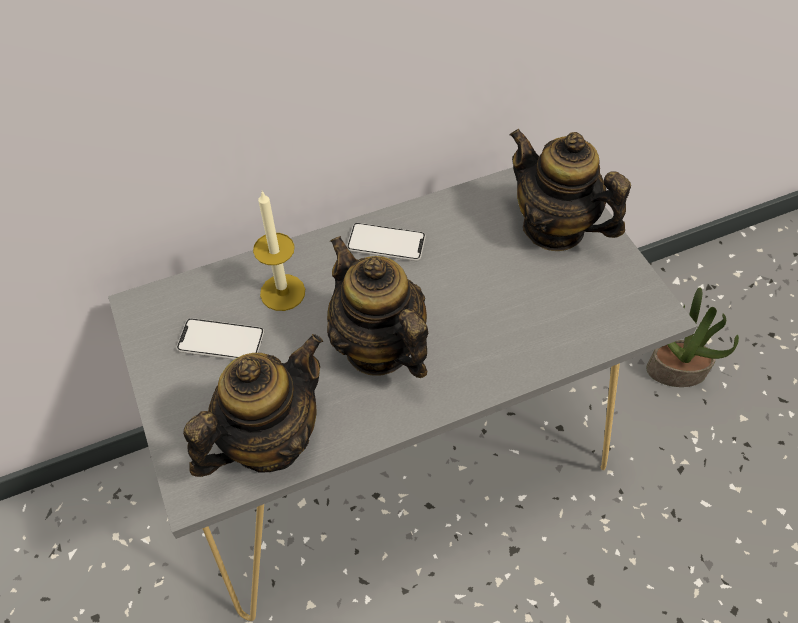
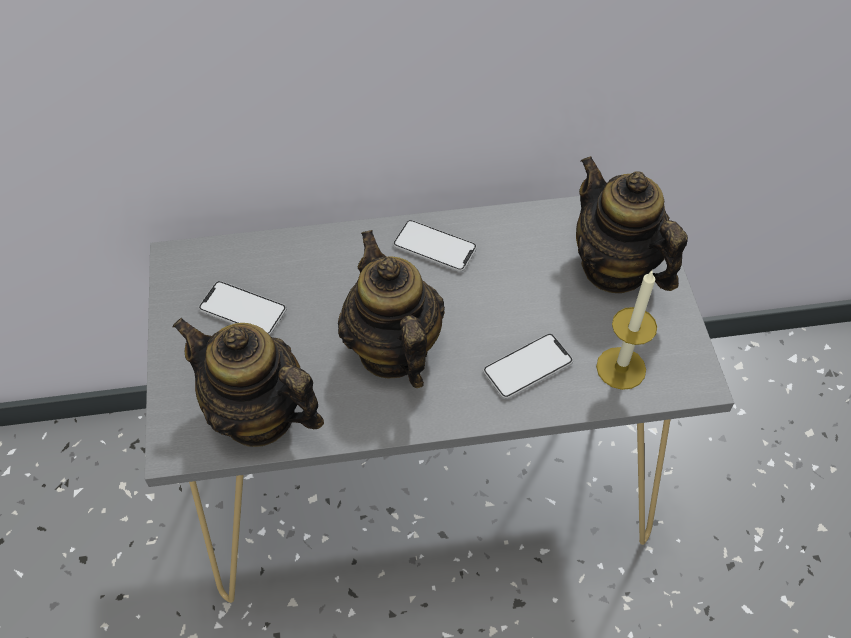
camera: 15 degrees right, 0 degrees up
teapot [183,334,323,477] -> teapot turned 120 degrees counterclockwise [172,318,324,447]
candle [253,191,305,311] -> candle moved to [596,271,657,390]
potted plant [646,288,739,387] -> none
none -> phone [483,333,573,399]

